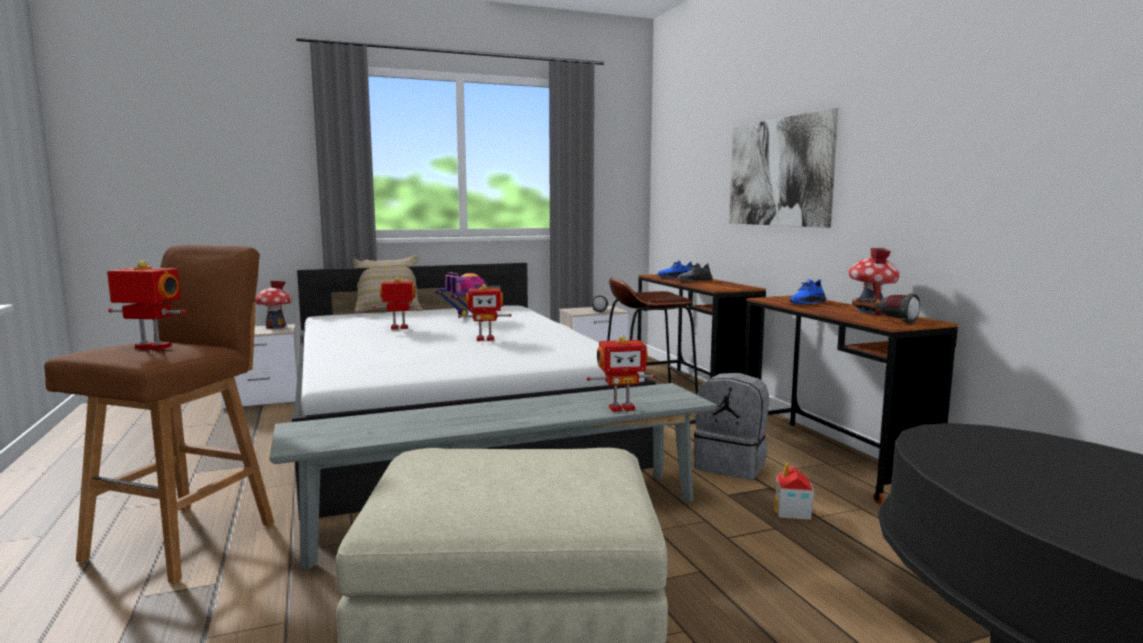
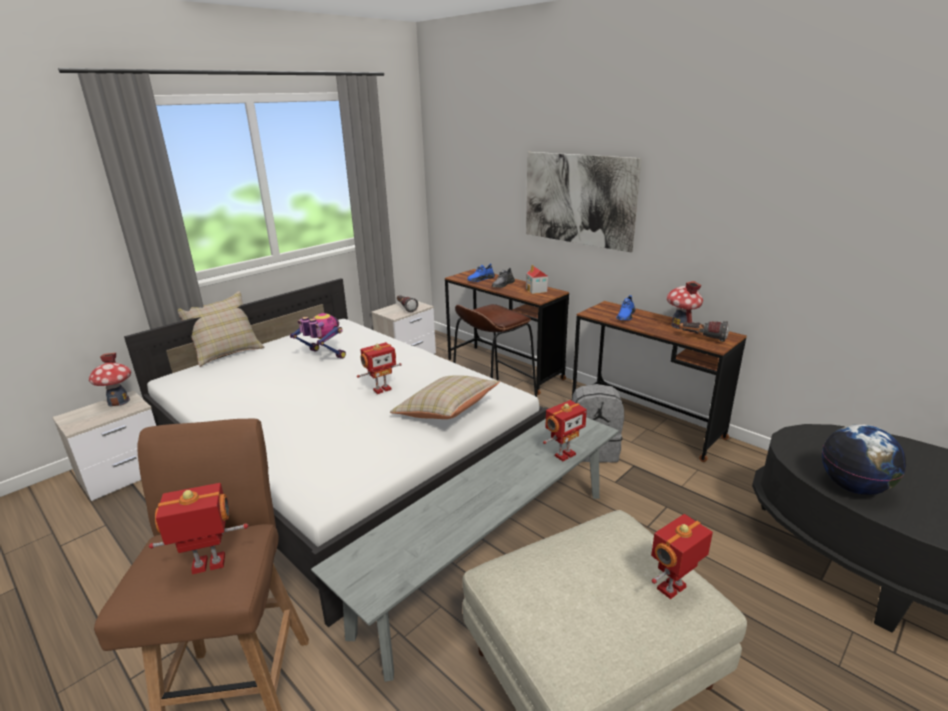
camera: 25 degrees left, 15 degrees up
toy robot [373,277,424,329] -> toy robot moved to [651,514,713,599]
toy house [774,463,814,520] -> toy house moved to [526,265,548,294]
none -> beige pillow [390,375,500,419]
none -> globe [822,424,906,495]

